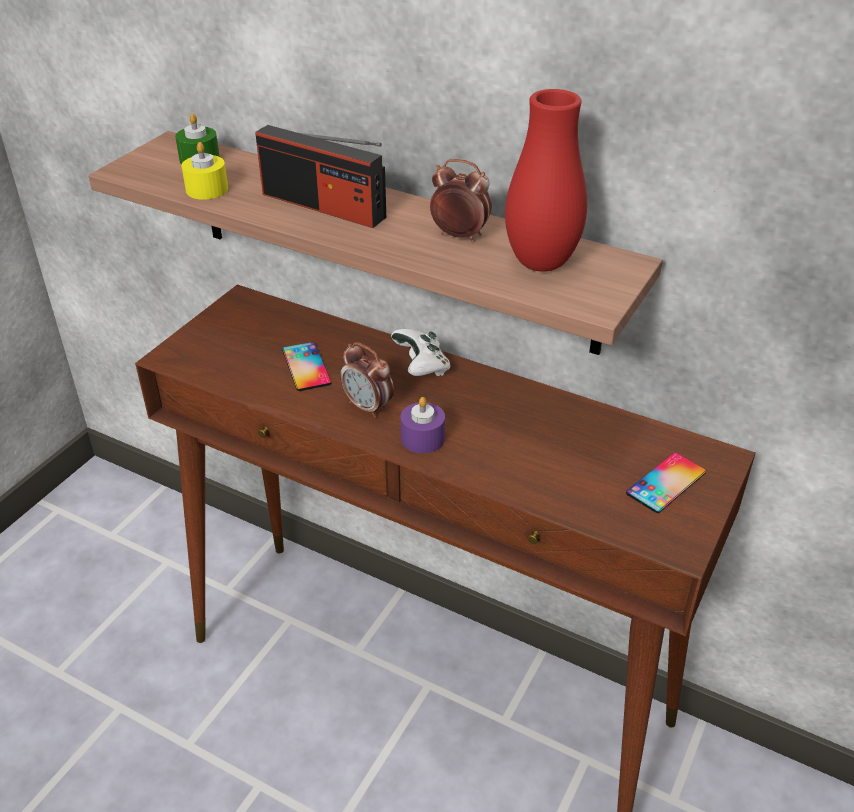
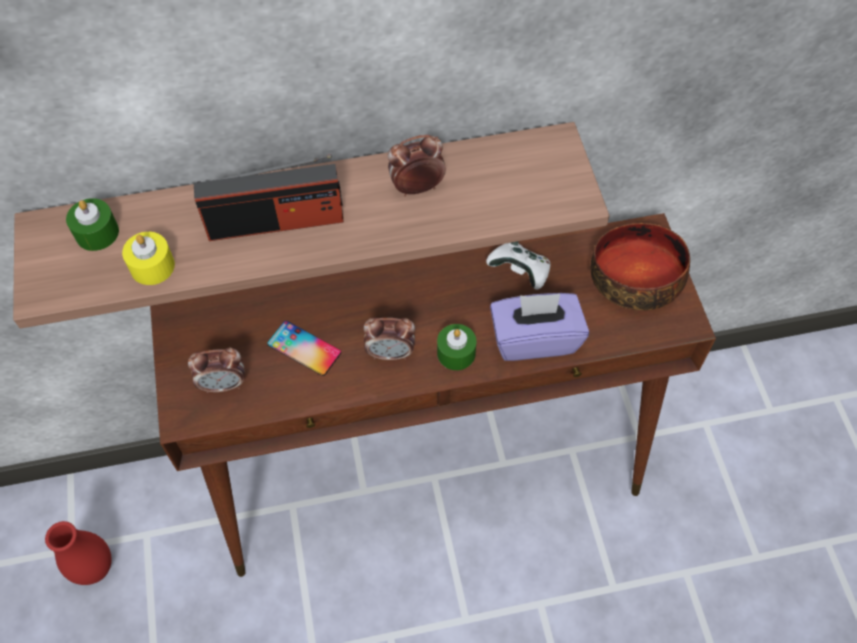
camera: 40 degrees left, 20 degrees up
white game controller [391,329,450,376] -> white game controller moved to [486,241,550,290]
purple candle [400,397,445,453] -> green candle [437,324,476,370]
red vase [505,89,587,272] -> red vase moved to [45,521,112,585]
phone [626,453,706,513] -> bowl [591,223,690,311]
none -> alarm clock [188,348,244,393]
none -> purple tissue box [490,293,589,361]

